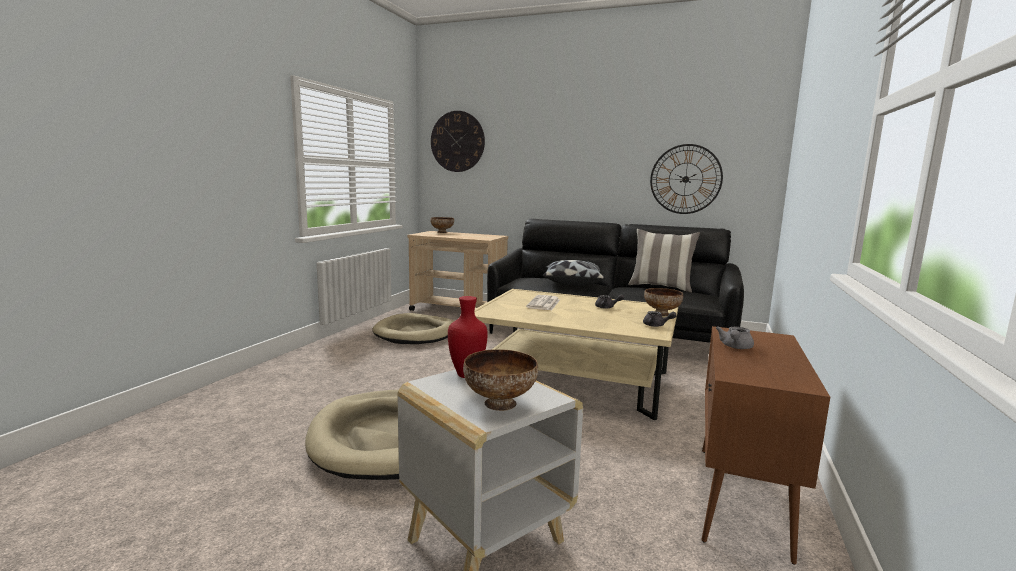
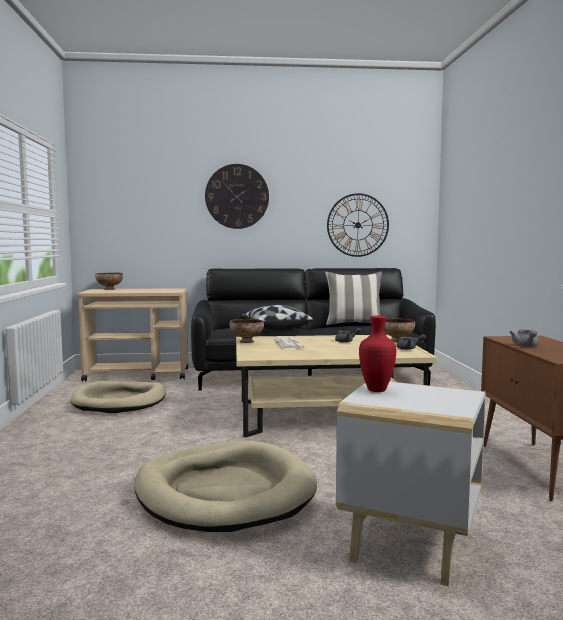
camera: 25 degrees left, 5 degrees down
wall clock [431,111,485,172] -> wall clock moved to [205,164,269,229]
bowl [463,349,538,411] -> bowl moved to [230,319,264,343]

